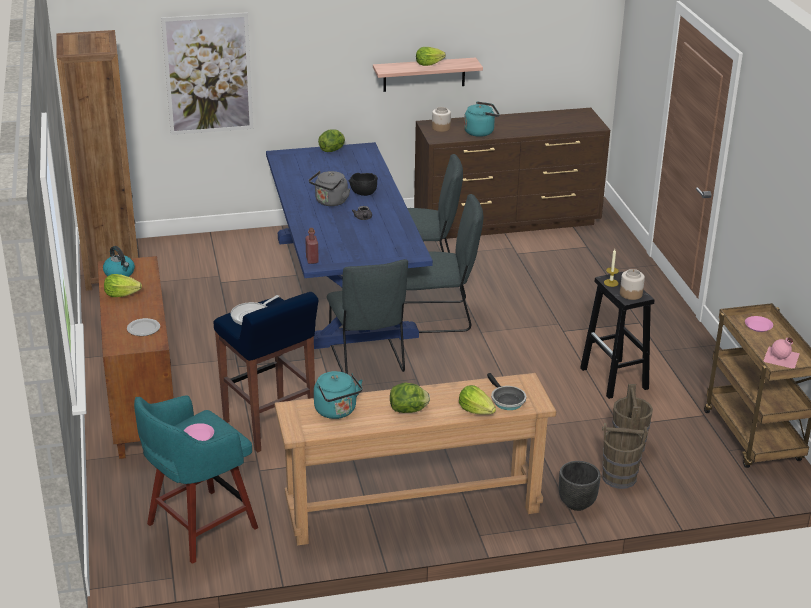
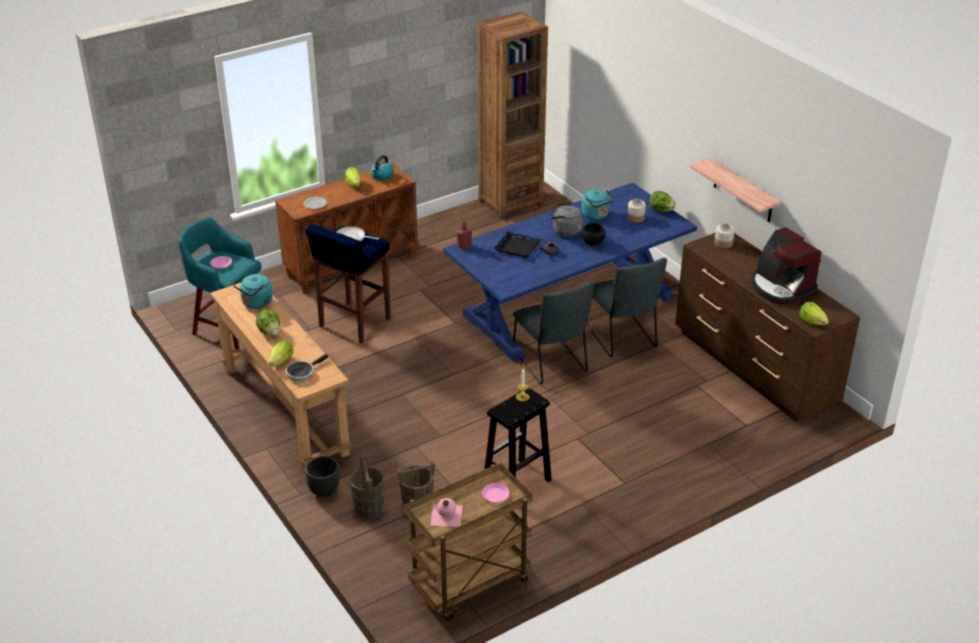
camera: 70 degrees right, 5 degrees up
picture [161,12,253,135] -> none
grey chair [327,259,408,374] -> none
lettuce [416,47,446,66] -> lettuce moved to [800,302,829,325]
turquoise kettle [464,101,500,137] -> turquoise kettle moved to [581,189,615,220]
jar [620,269,645,300] -> jar moved to [627,199,646,222]
none -> black tray [494,231,542,258]
none -> coffee machine [751,227,821,305]

